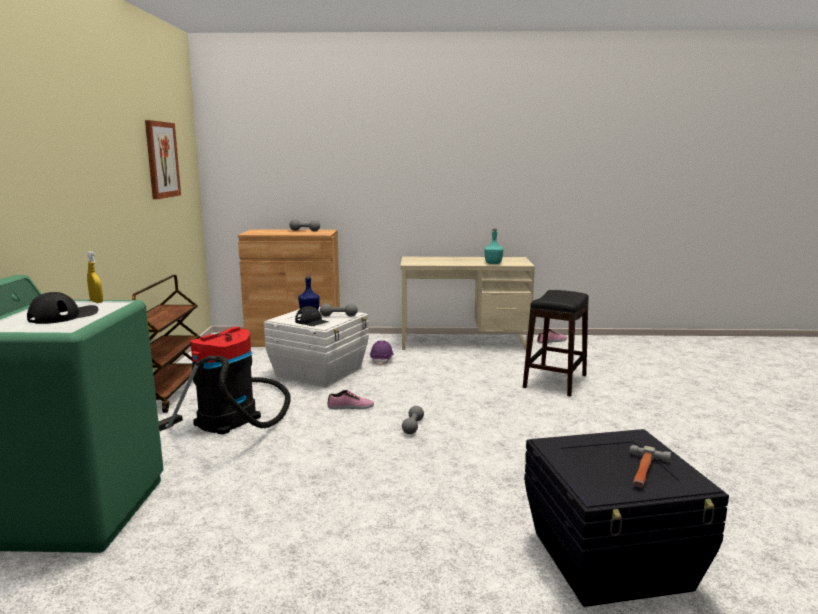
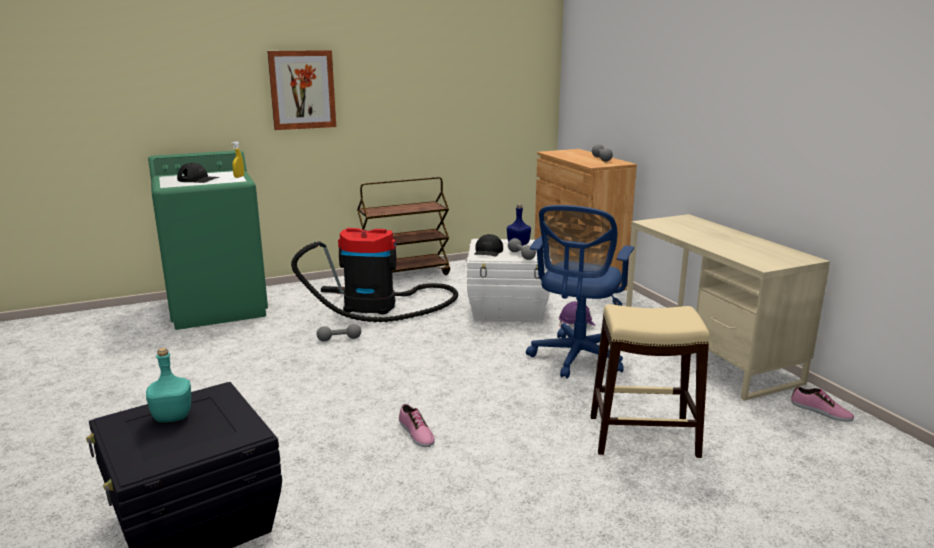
camera: 65 degrees right, 5 degrees up
picture [145,120,181,199] -> picture moved to [267,50,336,130]
shoe [327,390,374,409] -> shoe moved to [399,404,435,447]
grey dumbbell [402,406,424,434] -> grey dumbbell moved to [317,324,361,341]
turquoise bottle [484,229,503,264] -> turquoise bottle moved to [146,348,191,422]
black stool [523,290,589,396] -> beige stool [591,304,710,458]
hammer [630,445,671,487] -> none
none -> blue office chair [526,205,634,379]

